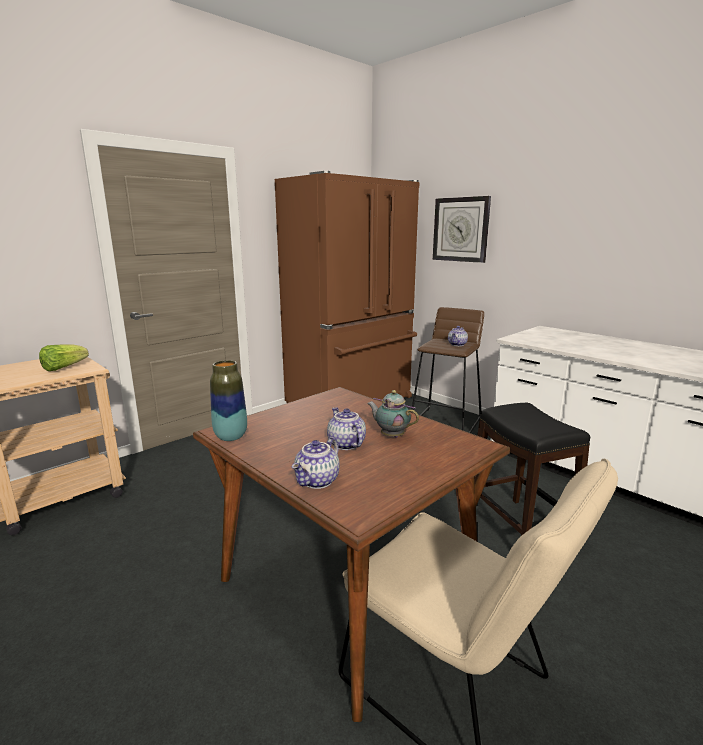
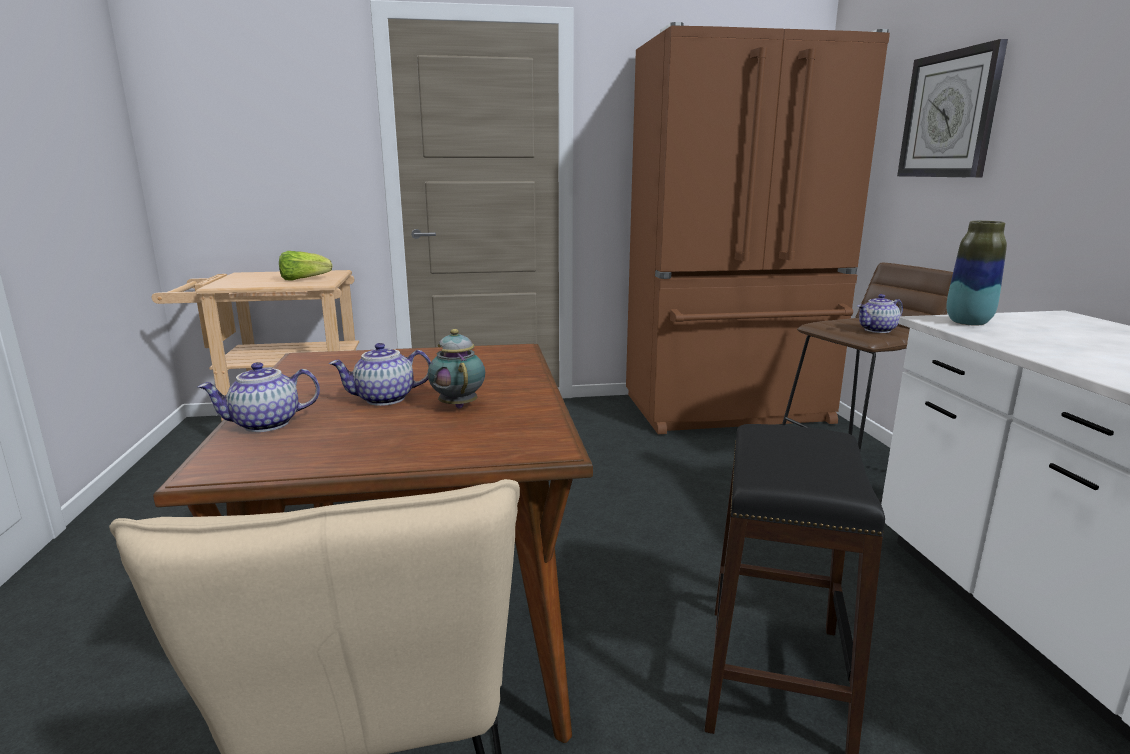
camera: 35 degrees right, 0 degrees up
vase [210,360,247,441] -> vase moved to [946,221,1007,326]
teapot [327,407,366,450] -> teapot turned 120 degrees counterclockwise [329,343,431,406]

